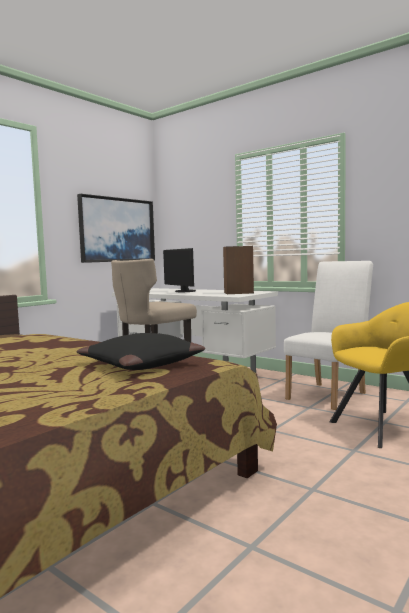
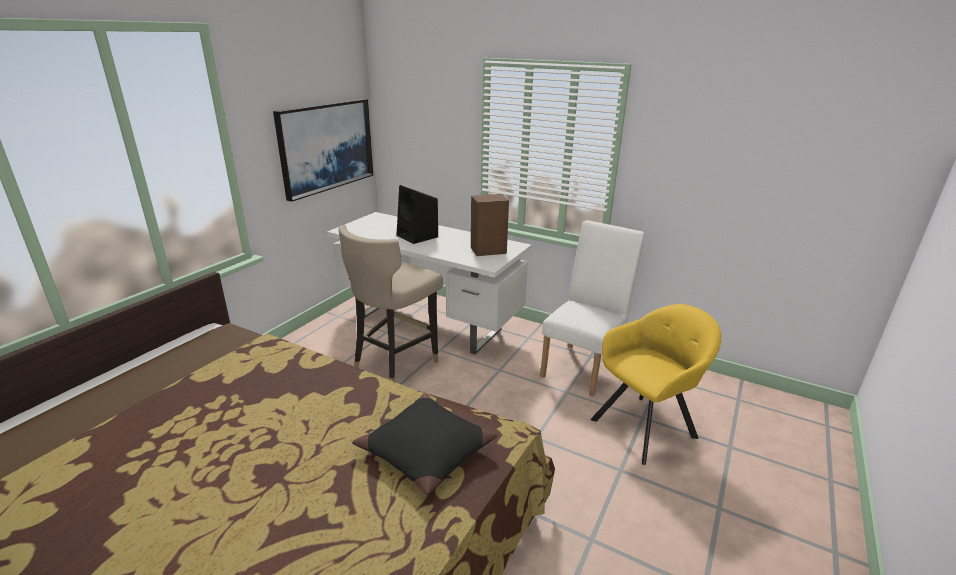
camera: 10 degrees left, 20 degrees up
monitor [163,248,196,292] -> black speaker [397,185,438,244]

